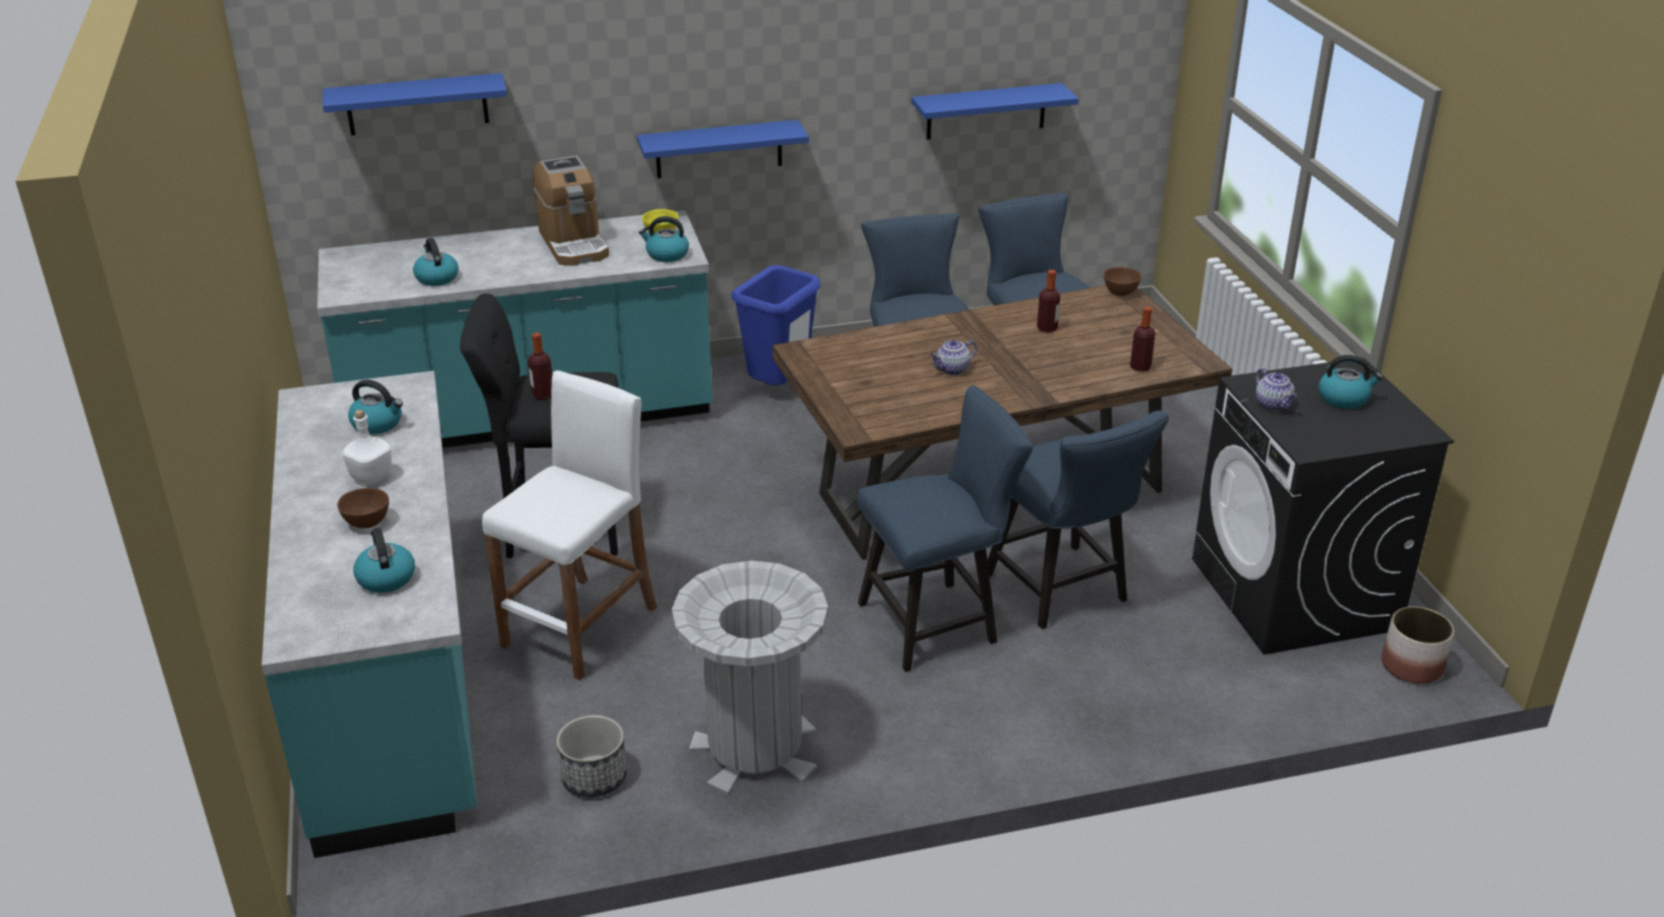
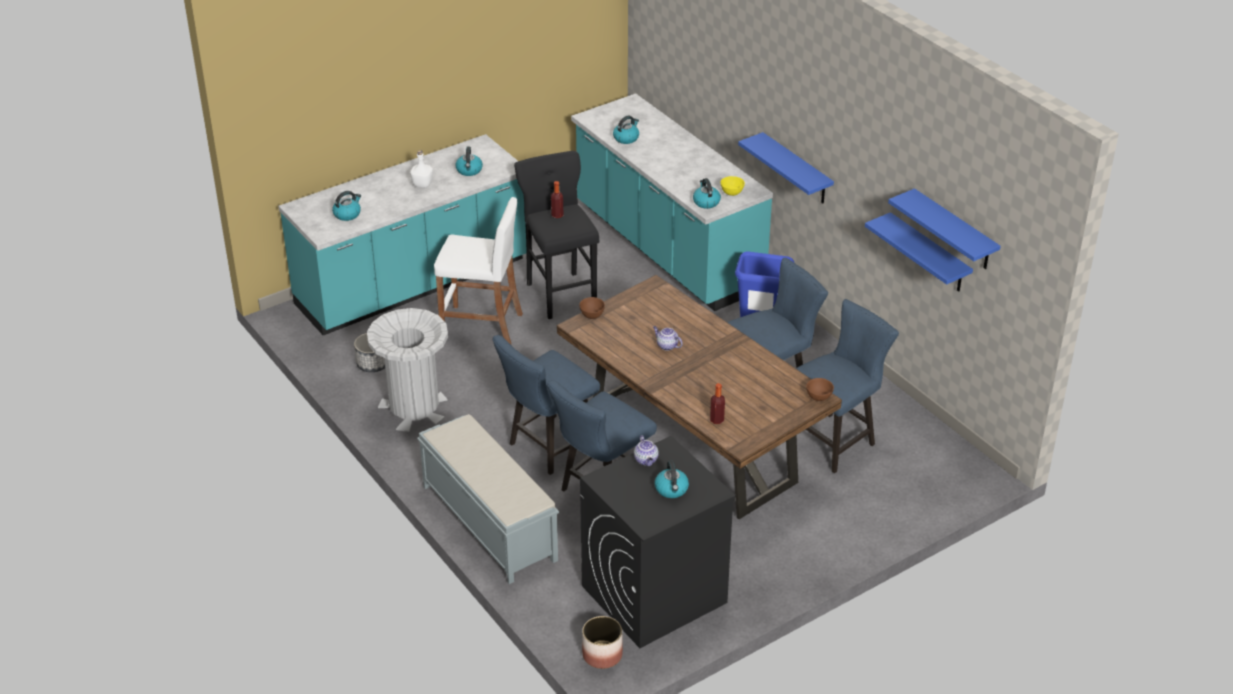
camera: 70 degrees right, 5 degrees up
blue shelf [323,73,507,135] -> blue shelf moved to [888,188,1001,269]
brown bowl [337,488,389,528] -> brown bowl moved to [579,297,605,319]
coffee machine [533,155,609,266] -> none
blue chair [857,385,1033,672] -> blue chair turned 90 degrees clockwise [493,335,600,475]
bottle [1037,270,1060,333] -> none
teapot [1255,368,1298,411] -> teapot turned 60 degrees counterclockwise [634,435,659,466]
none -> grey bench [417,414,559,584]

